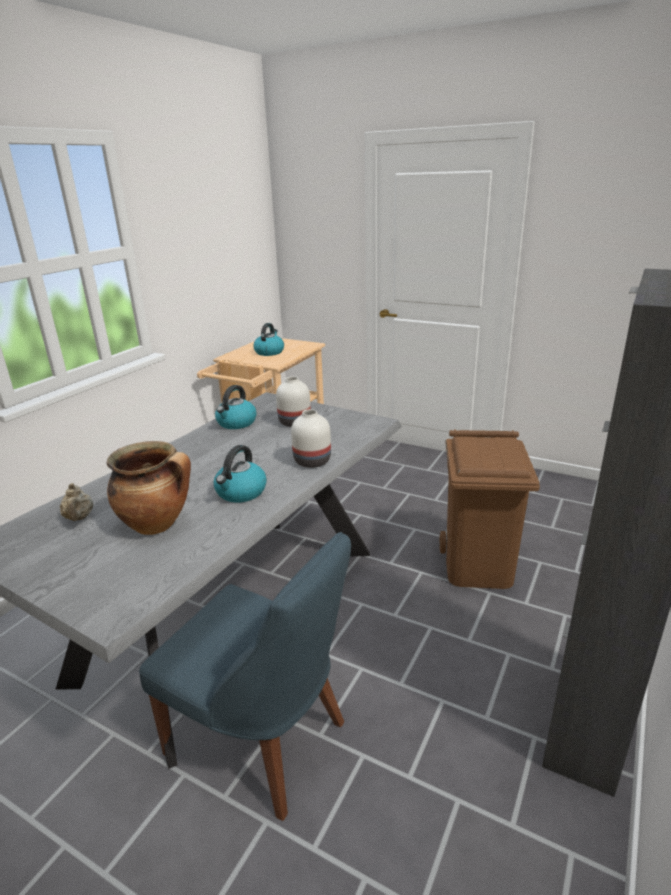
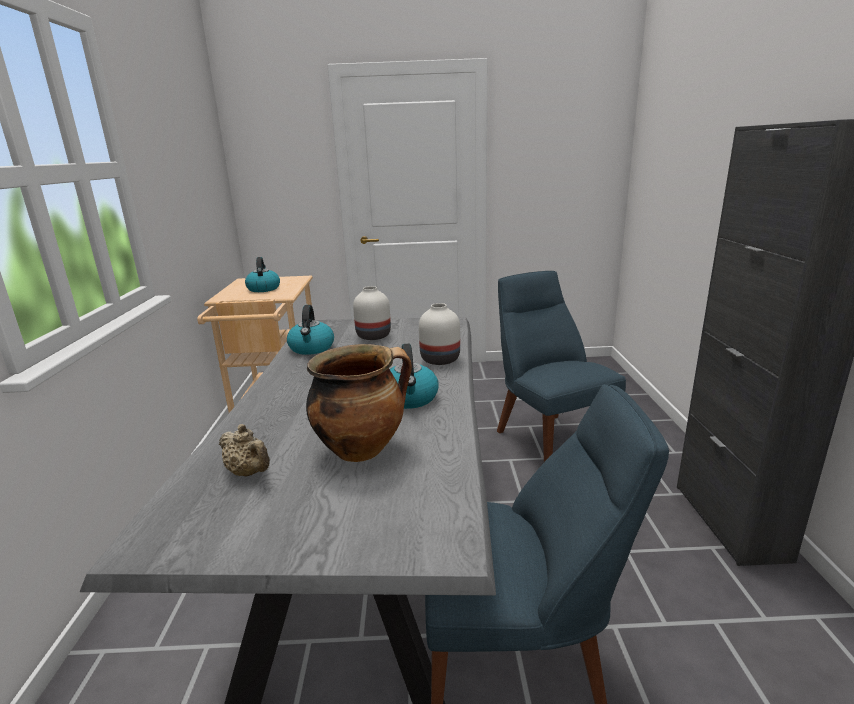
camera: 30 degrees left, 5 degrees down
brown trash can [439,429,540,589] -> blue chair [497,271,626,462]

